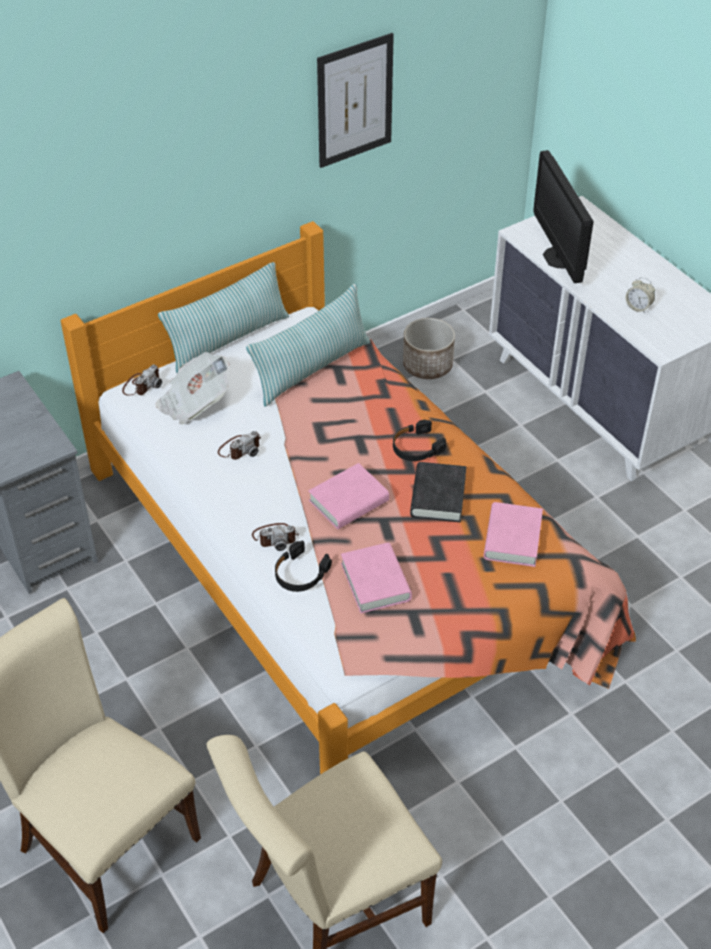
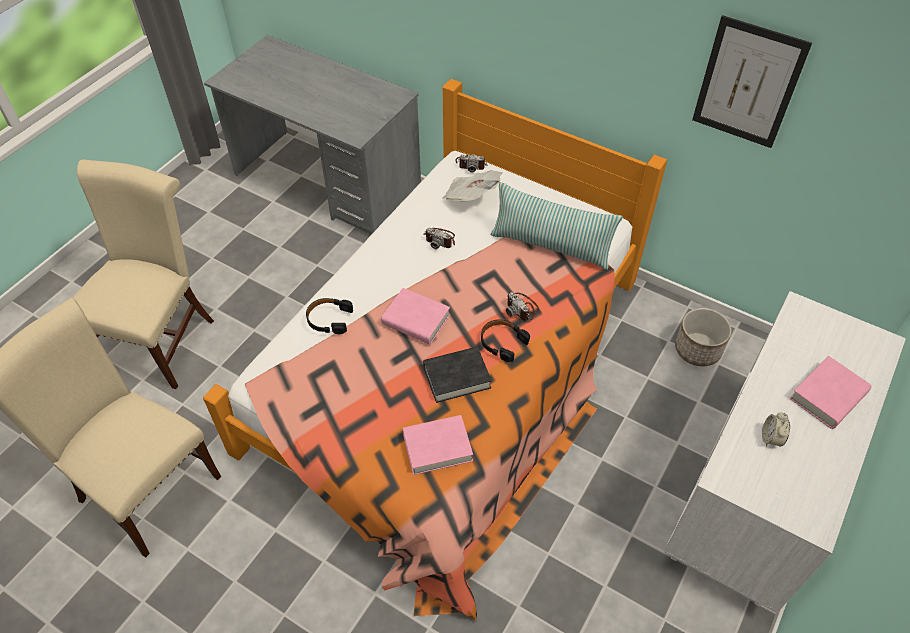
camera: 65 degrees right, 5 degrees up
pillow [158,262,289,373] -> none
camera [252,523,299,551] -> camera moved to [506,292,539,321]
pink book [341,543,412,613] -> pink book moved to [789,356,871,429]
monitor [534,150,594,283] -> none

